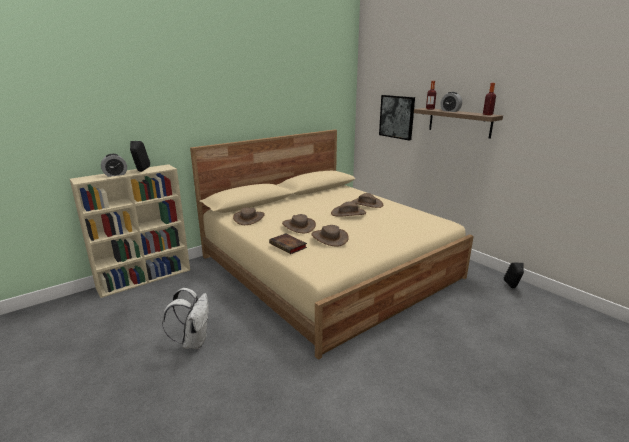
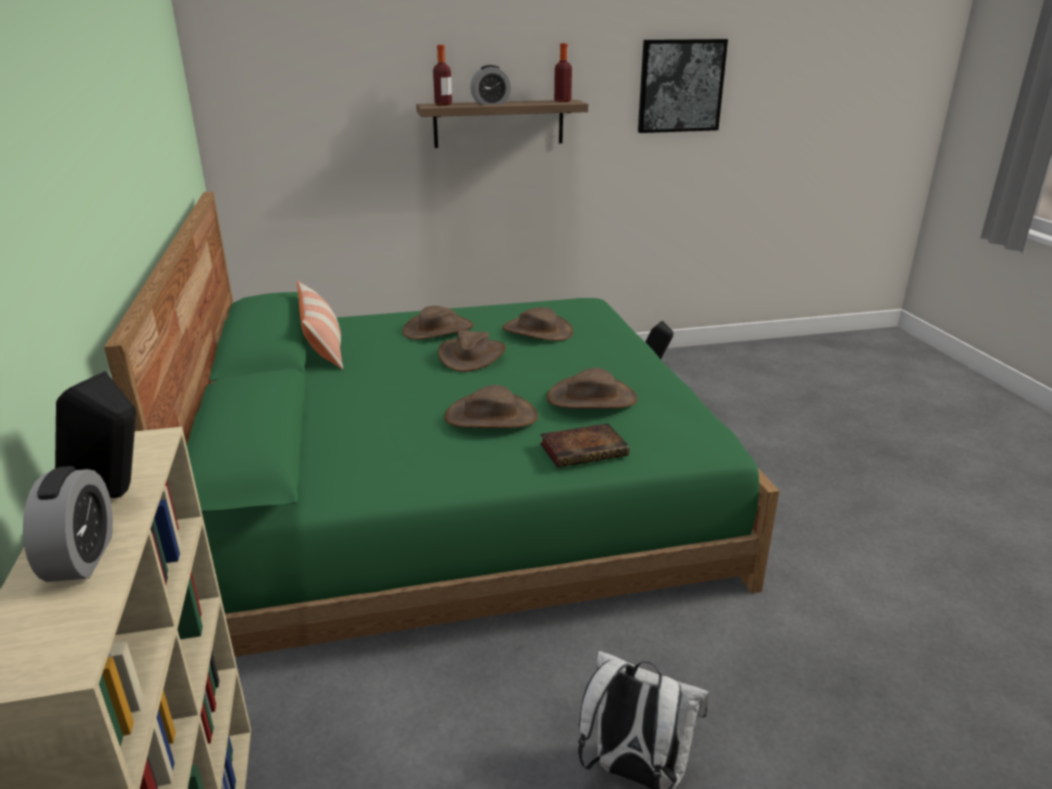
camera: 65 degrees left, 5 degrees up
beige bed [190,130,474,360] -> green bed [104,192,779,657]
brown hat [233,207,265,225] -> brown hat moved to [502,307,573,341]
picture [379,95,415,141] -> picture moved to [638,39,728,133]
none -> pillow [297,281,343,370]

